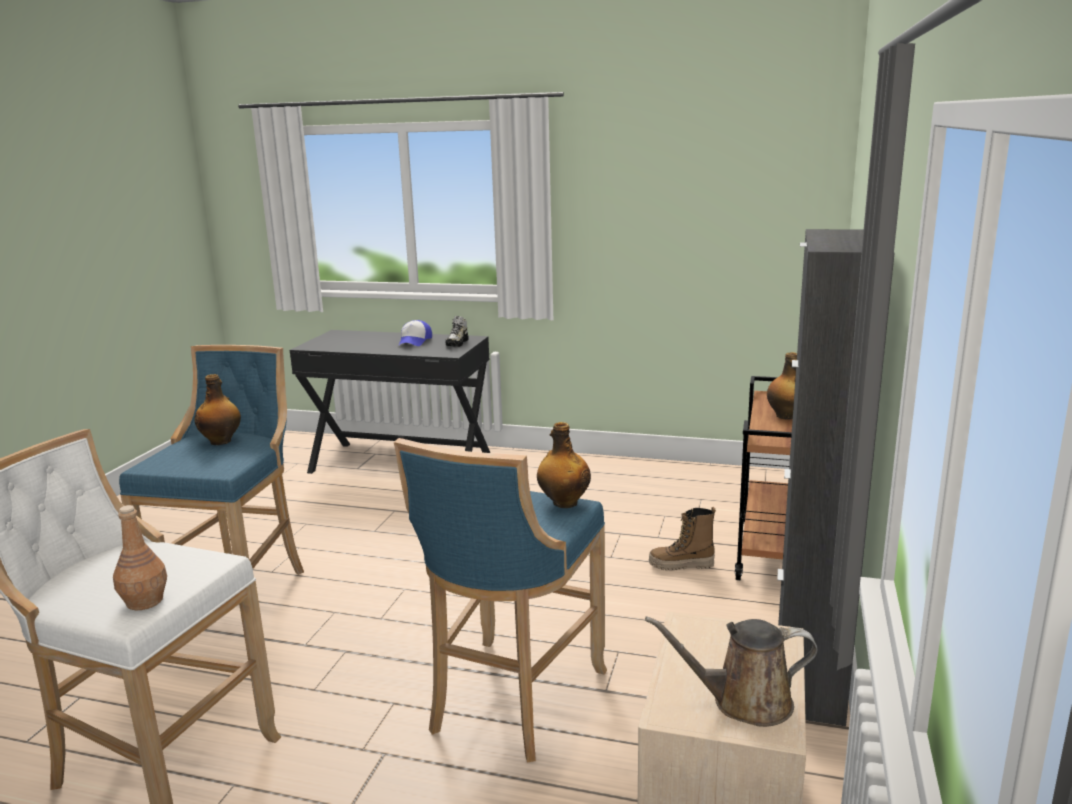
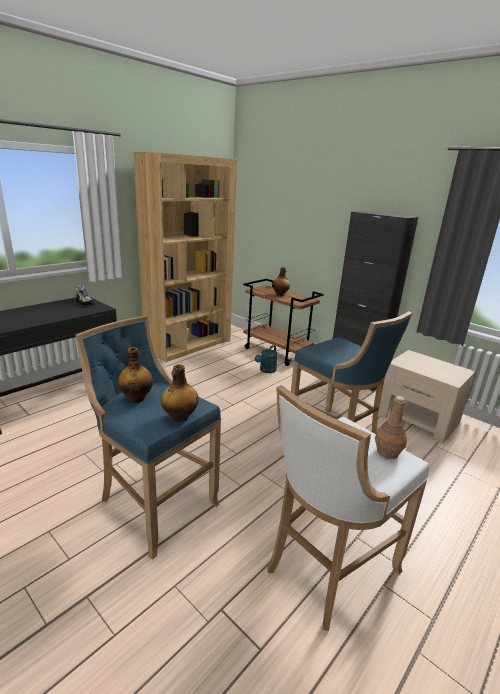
camera: 65 degrees left, 5 degrees up
cap [398,320,432,346] -> none
bottle [537,422,591,508] -> bottle moved to [161,364,199,422]
brown watering can [645,616,818,727] -> none
boot [649,507,716,571] -> turquoise watering can [255,345,278,373]
none -> brown bookcase [133,152,237,362]

